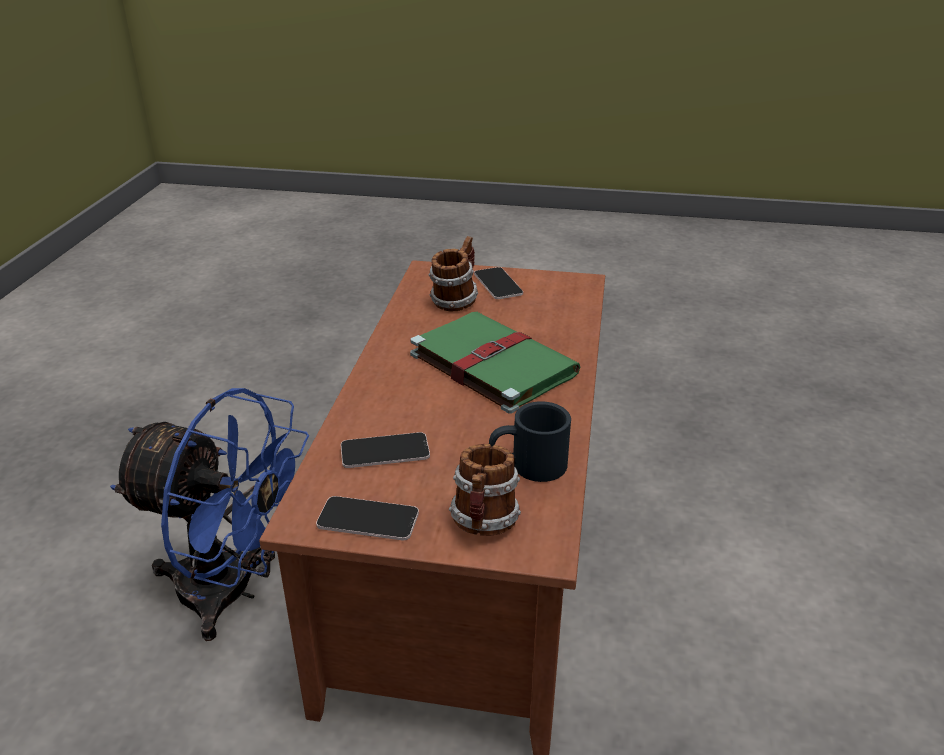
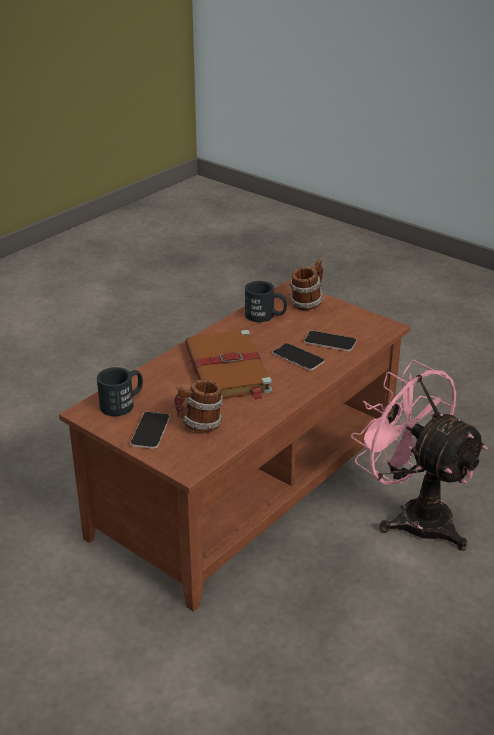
camera: 150 degrees left, 0 degrees up
blue fan [110,388,309,641] -> pink fan [351,360,488,551]
phone [316,496,419,541] -> phone moved to [273,343,325,371]
green book [410,312,580,414] -> brown book [185,330,272,400]
none -> black mug [97,367,143,416]

